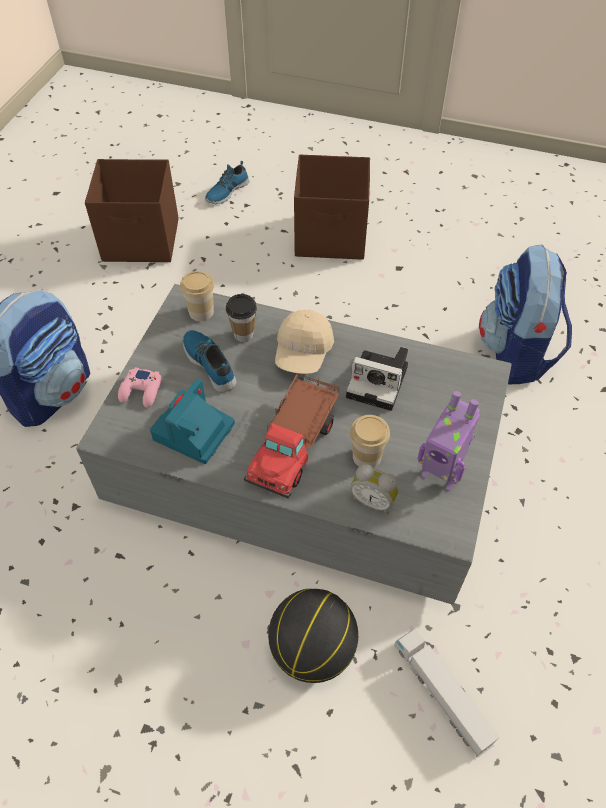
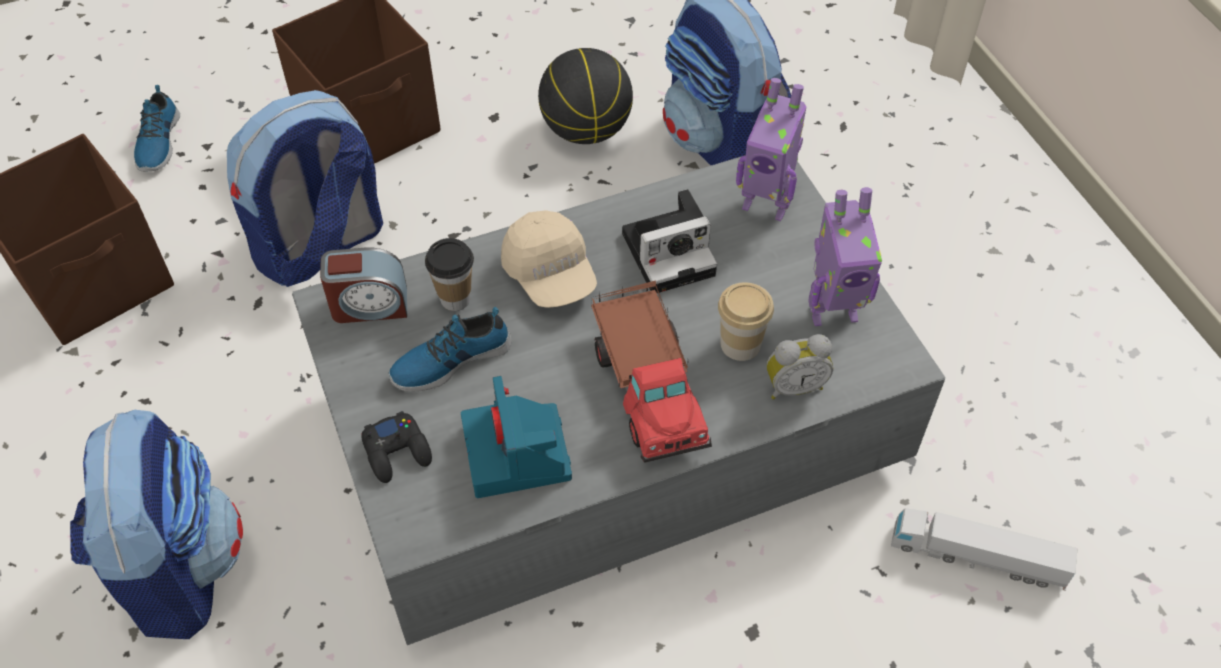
camera: 40 degrees left, 0 degrees up
pink game controller [118,367,162,408] -> black game controller [361,411,432,483]
cup [180,271,214,321] -> alarm clock [320,248,407,323]
shoe [182,330,237,392] -> shoe turned 45 degrees counterclockwise [388,307,511,392]
basketball [268,589,358,683] -> basketball moved to [538,48,633,144]
none -> backpack [227,90,383,287]
none -> toy robot [736,78,806,221]

